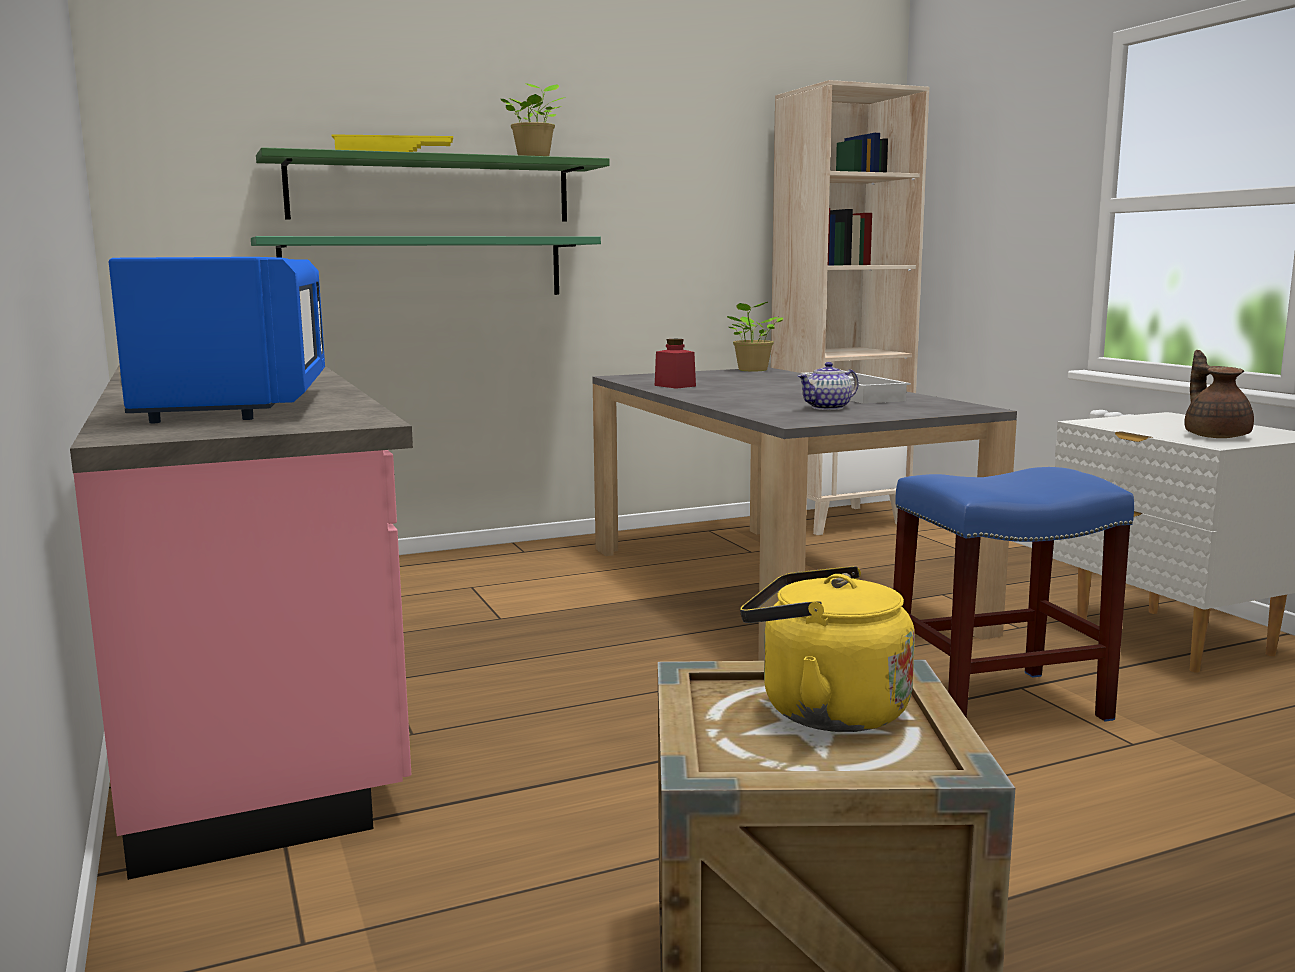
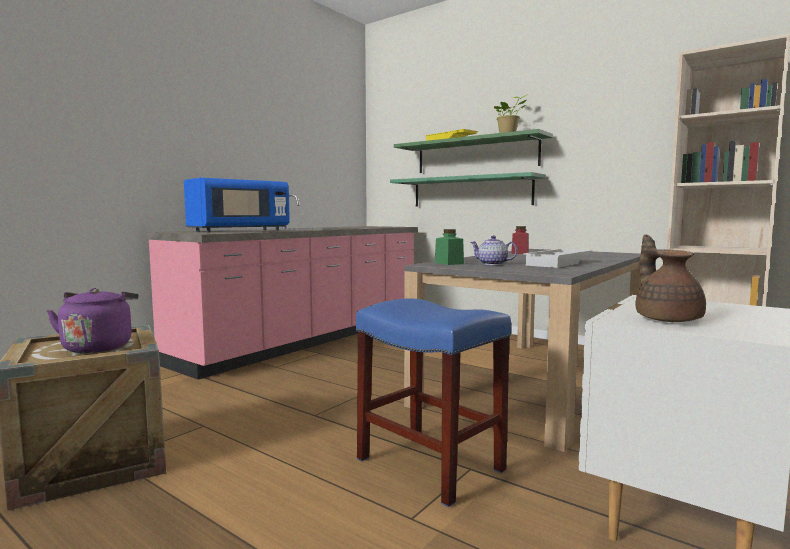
camera: 60 degrees right, 5 degrees down
potted plant [727,302,783,371] -> none
yellow kettle [740,566,915,732] -> purple kettle [47,288,139,353]
brown teapot [1184,350,1254,438] -> brown teapot turned 60 degrees counterclockwise [636,234,706,322]
none -> green jar [435,229,464,265]

